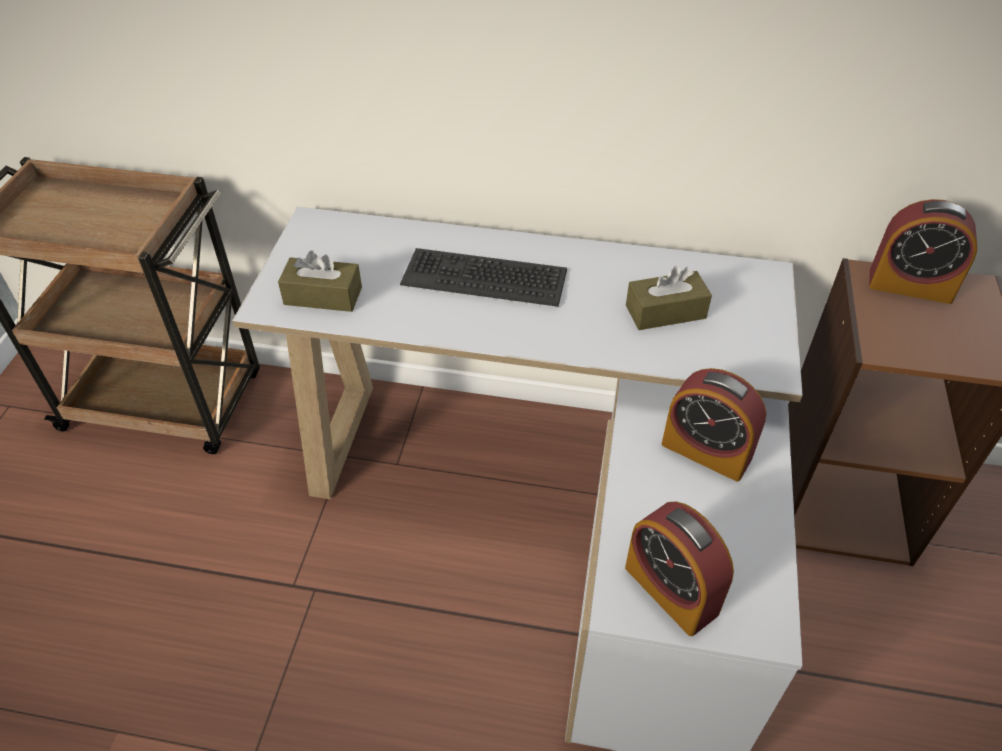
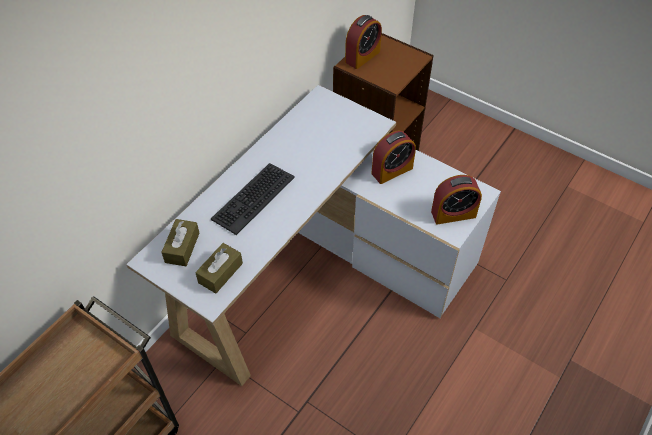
camera: 65 degrees left, 5 degrees up
brown tissue box [626,266,712,330] -> brown tissue box moved to [161,219,199,266]

